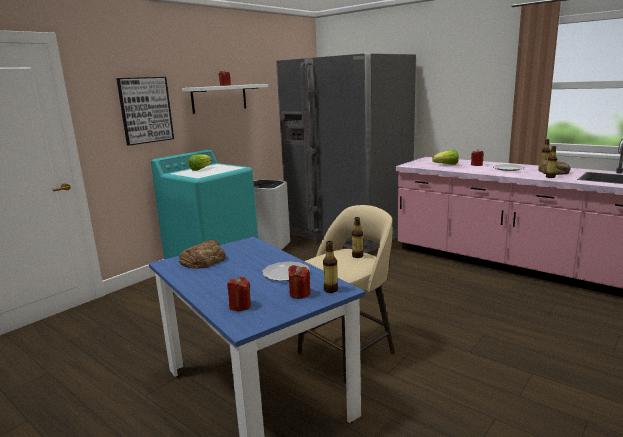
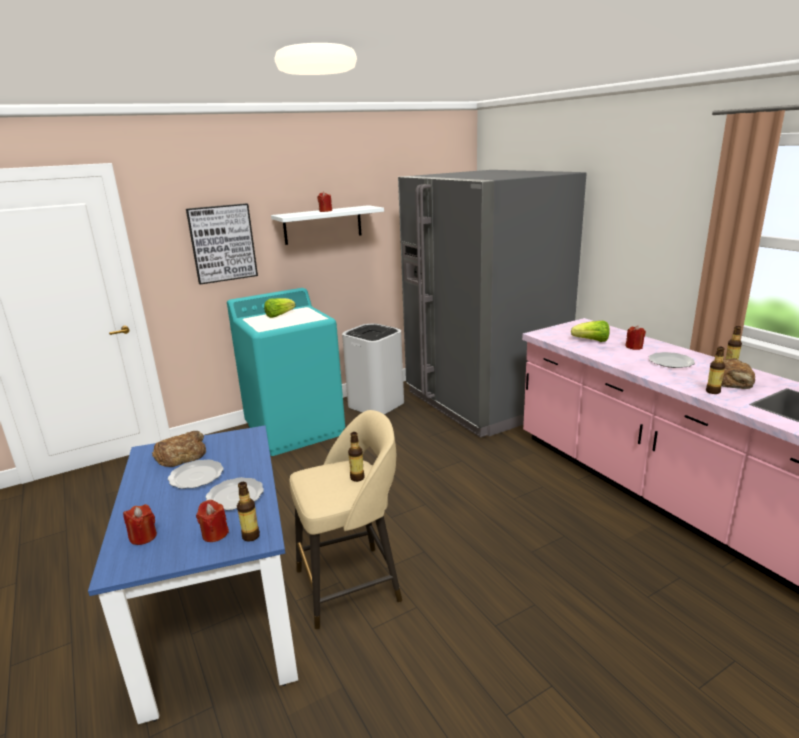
camera: 20 degrees right, 5 degrees up
none -> plate [168,459,224,489]

